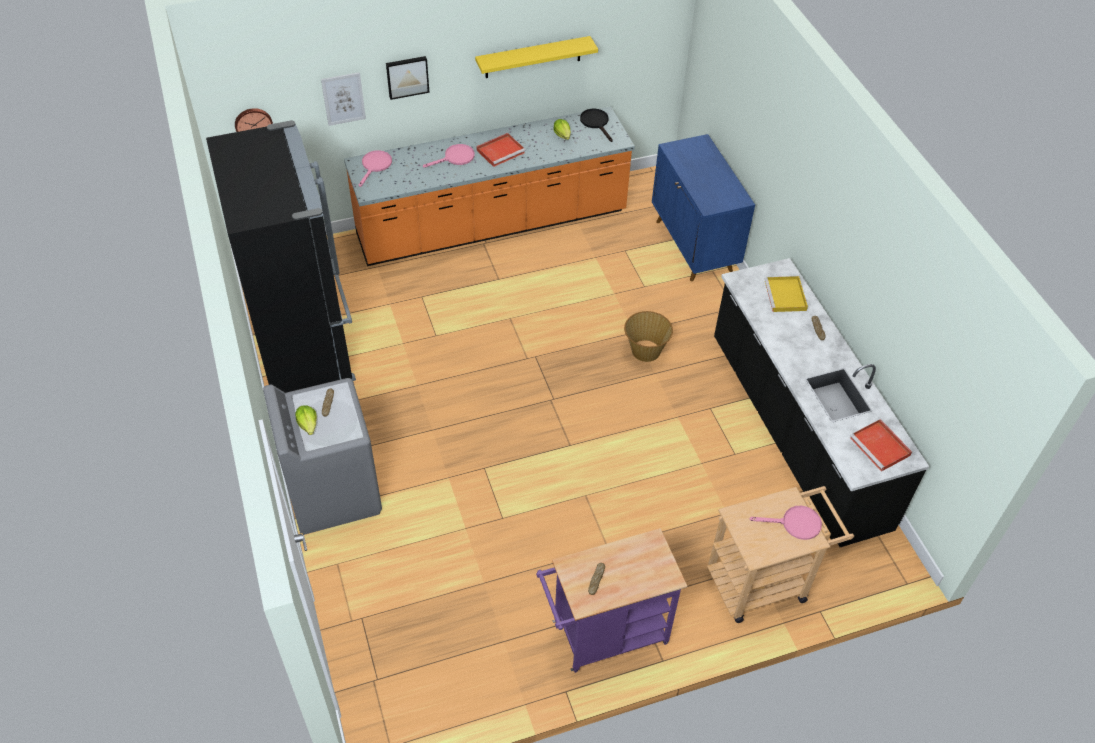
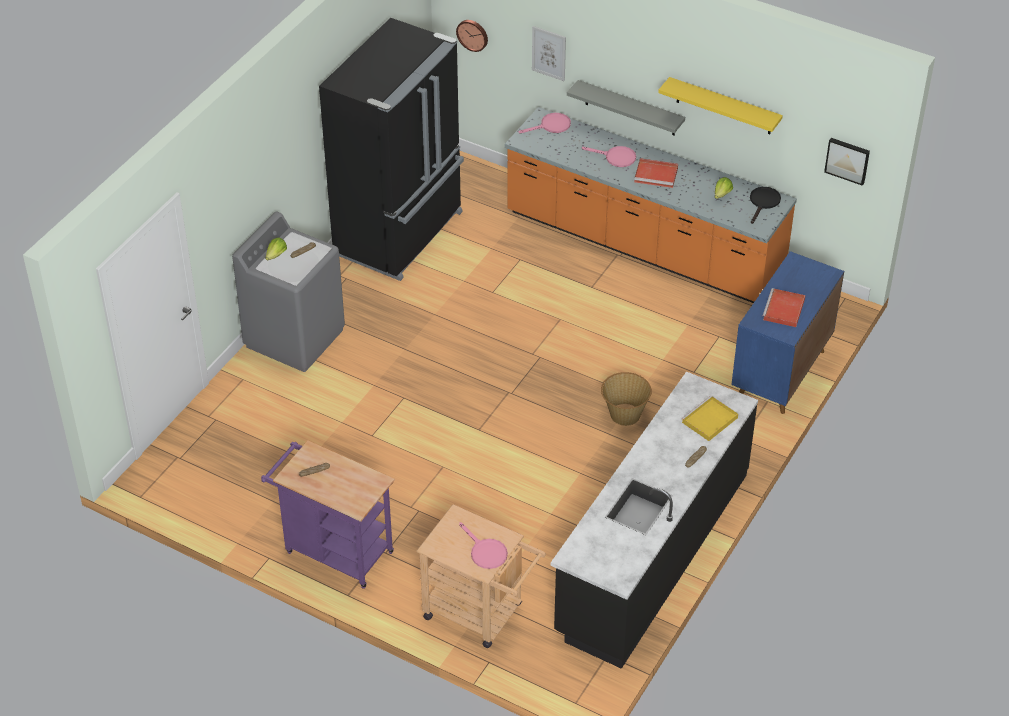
camera: 50 degrees right, 5 degrees down
picture [386,56,429,100] -> picture moved to [824,138,870,186]
red tray [850,419,912,472] -> red tray moved to [762,288,806,327]
none -> grey shelf [567,80,685,135]

